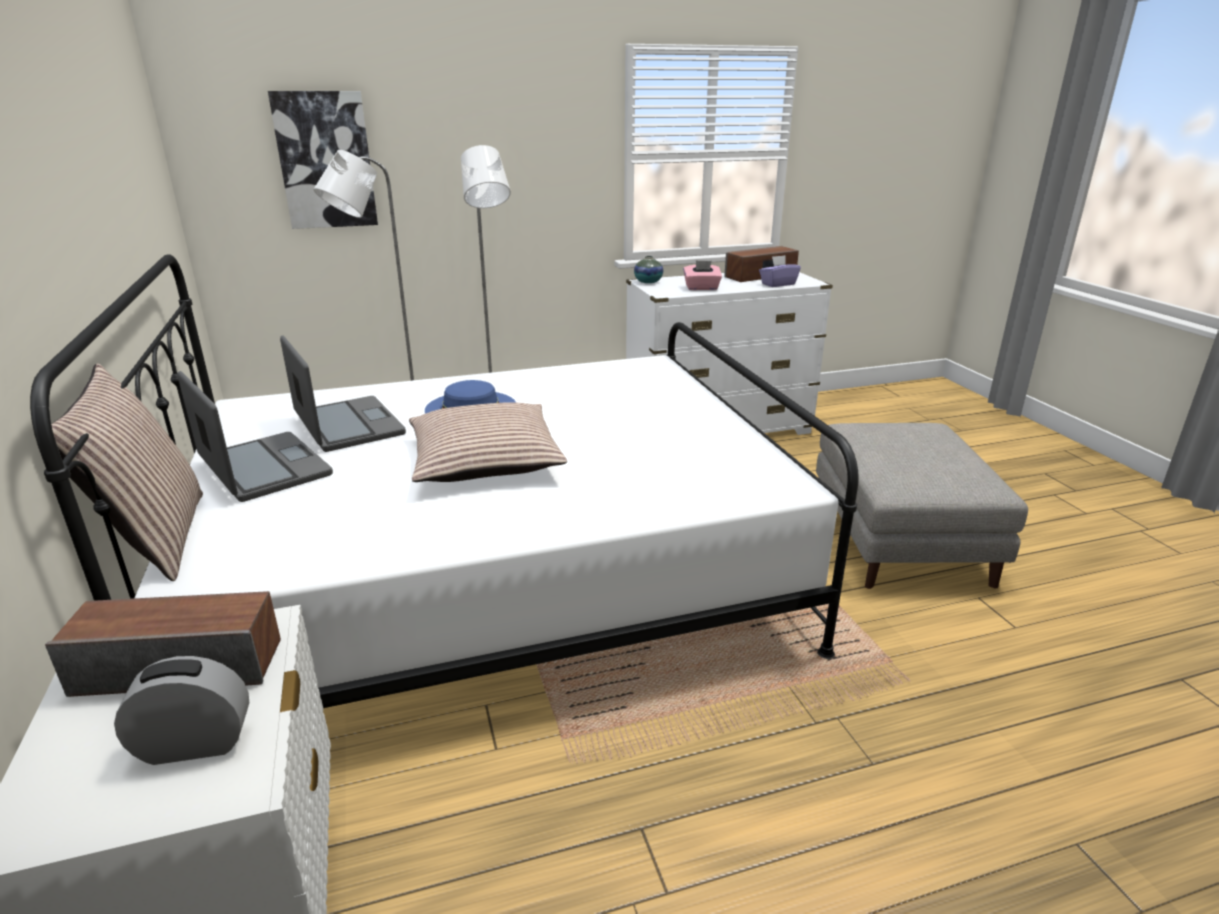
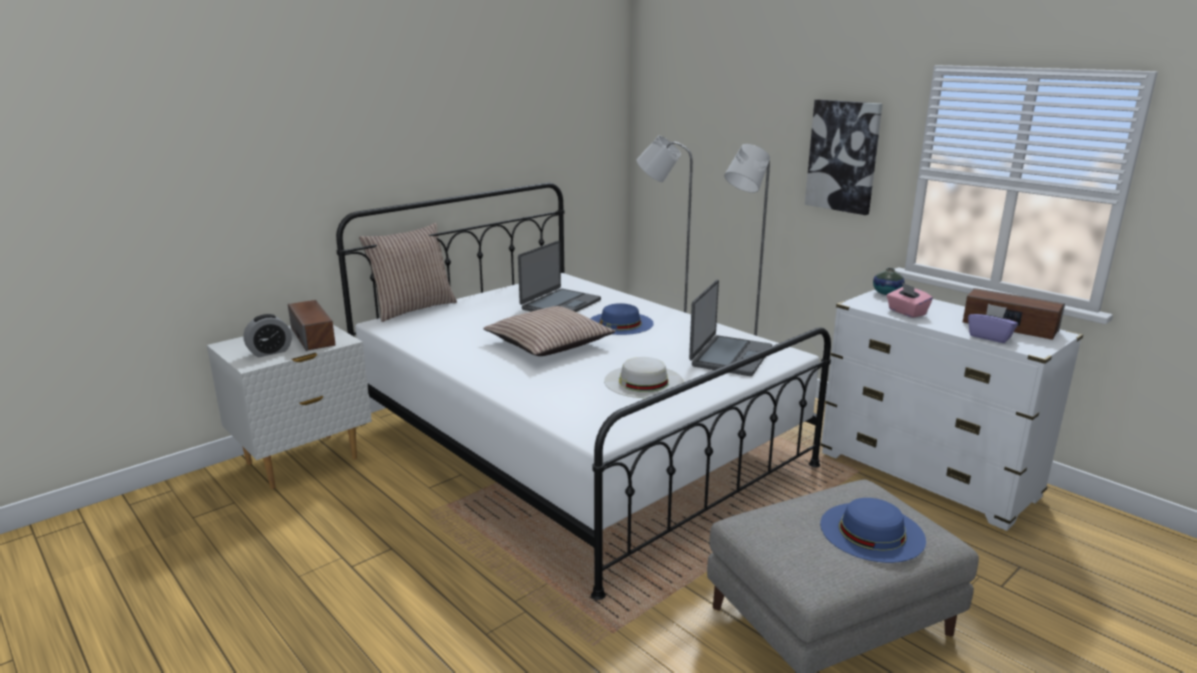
camera: 65 degrees right, 5 degrees down
alarm clock [114,656,249,765] -> alarm clock turned 90 degrees clockwise [243,314,292,357]
laptop [177,371,333,502] -> laptop moved to [689,280,772,376]
picture [268,91,378,229] -> picture moved to [805,99,883,215]
none -> white hat [604,357,684,398]
none -> blue hat [820,498,926,563]

